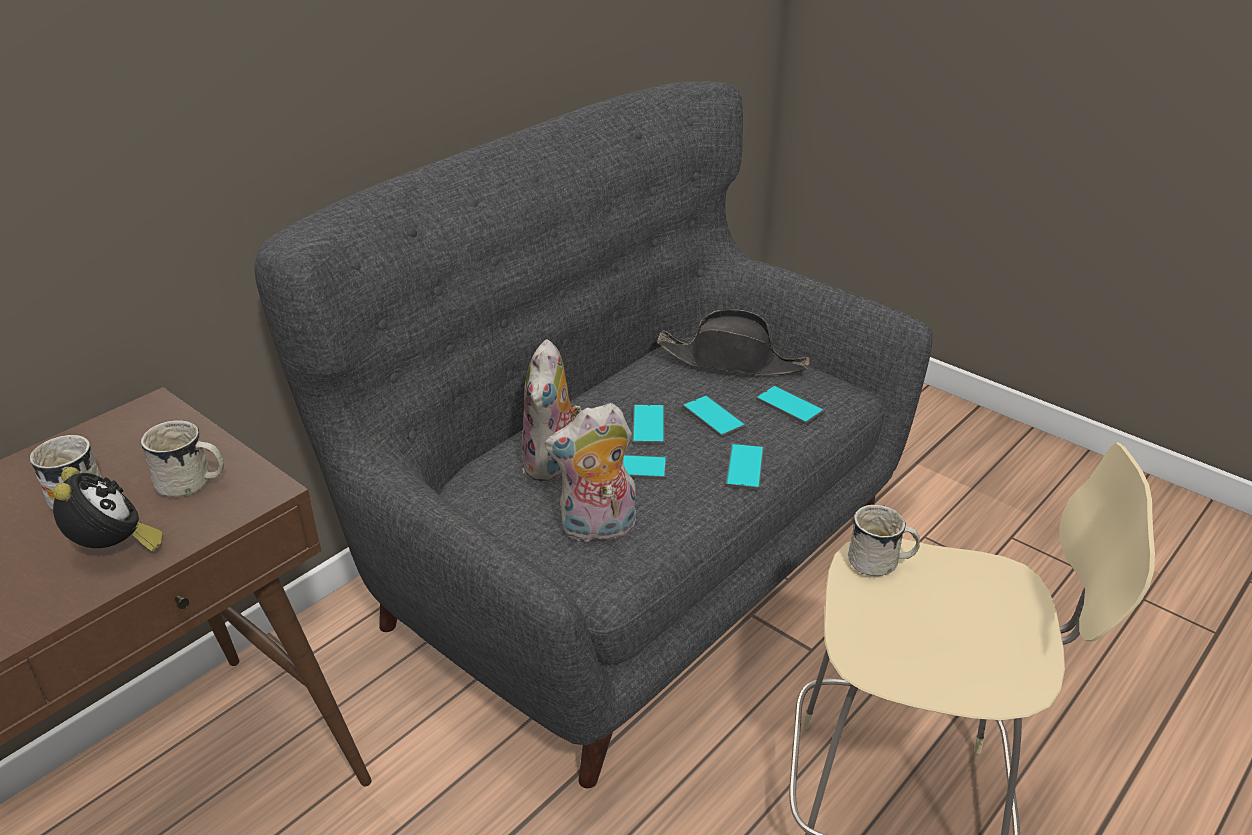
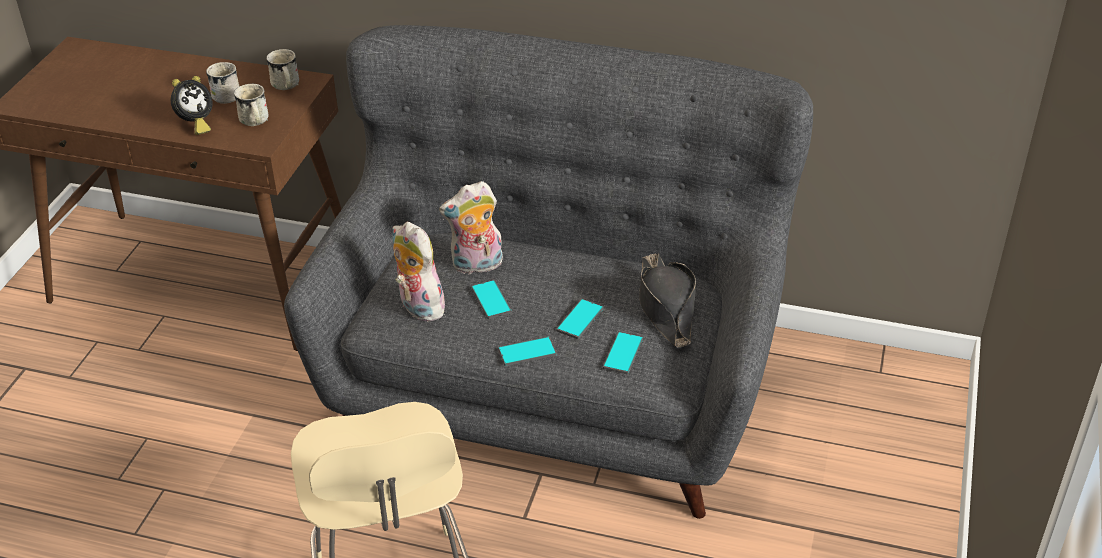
camera: 65 degrees right, 5 degrees up
phone [632,404,665,445] -> none
white mug [848,504,920,576] -> white mug moved to [266,49,299,90]

